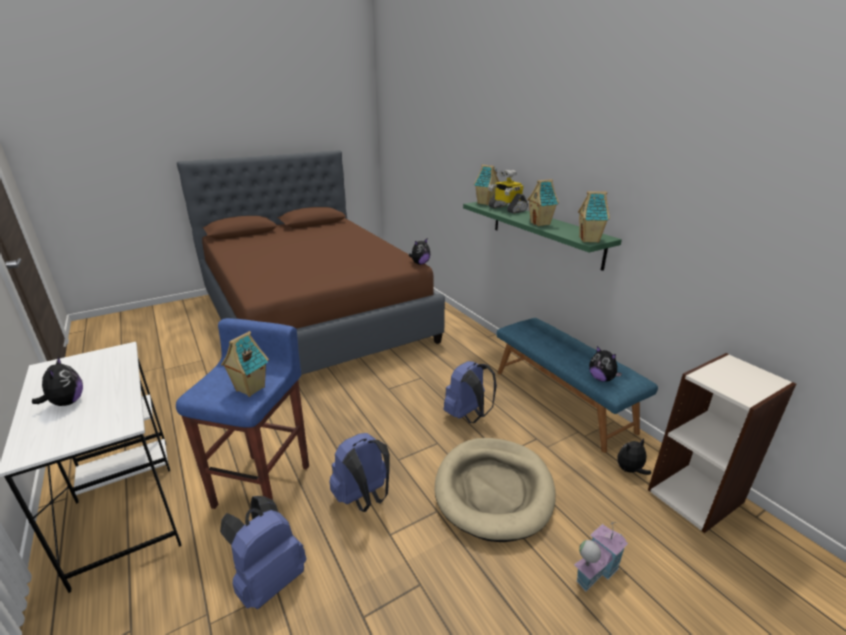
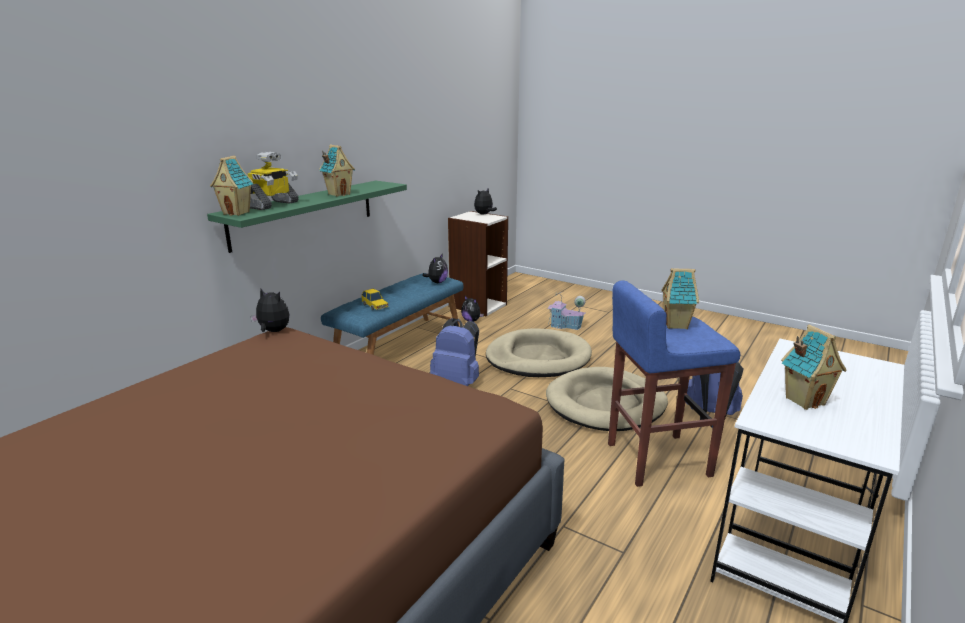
camera: 115 degrees left, 5 degrees down
plush toy [32,356,83,406] -> plush toy moved to [474,188,497,215]
blue backpack [330,433,389,512] -> beige dog bed [546,367,668,431]
toy house [578,191,610,243] -> toy house moved to [781,325,847,410]
none -> toy car [361,289,389,310]

